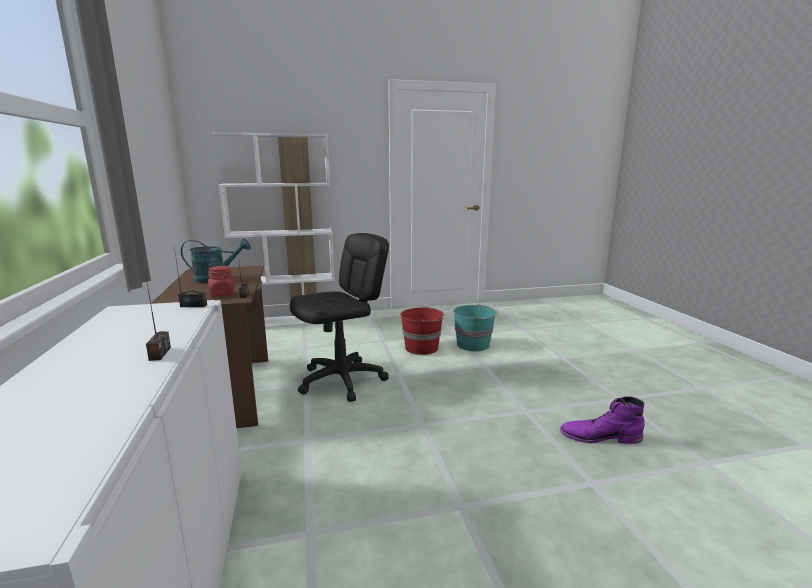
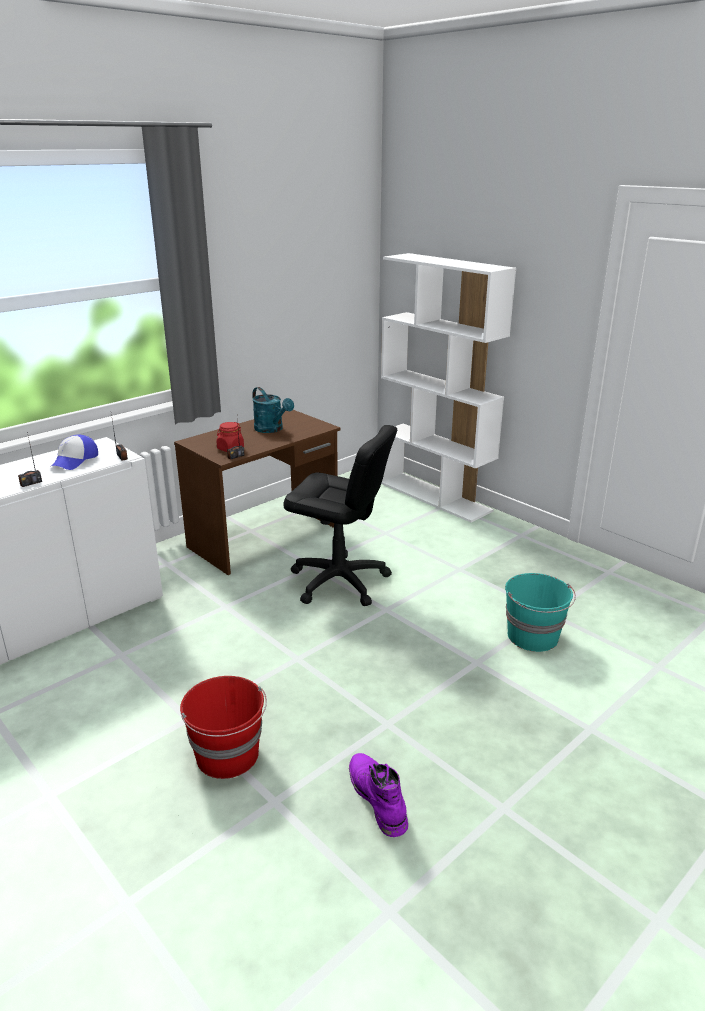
camera: 60 degrees right, 10 degrees up
red bucket [400,306,446,355] -> red bucket moved to [180,676,267,779]
none -> cap [50,435,98,470]

